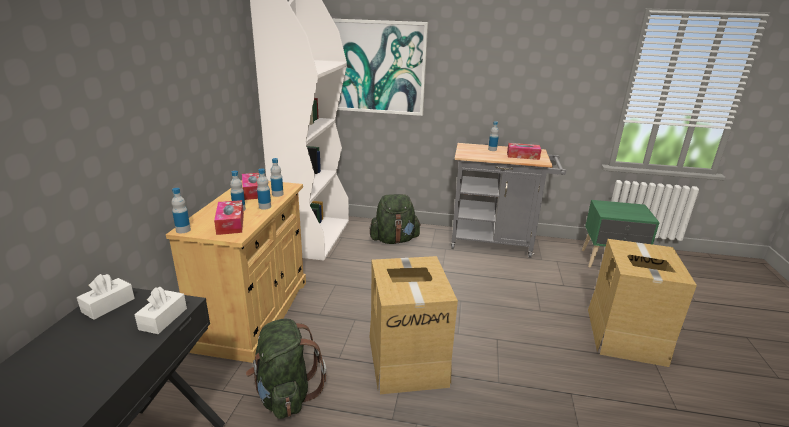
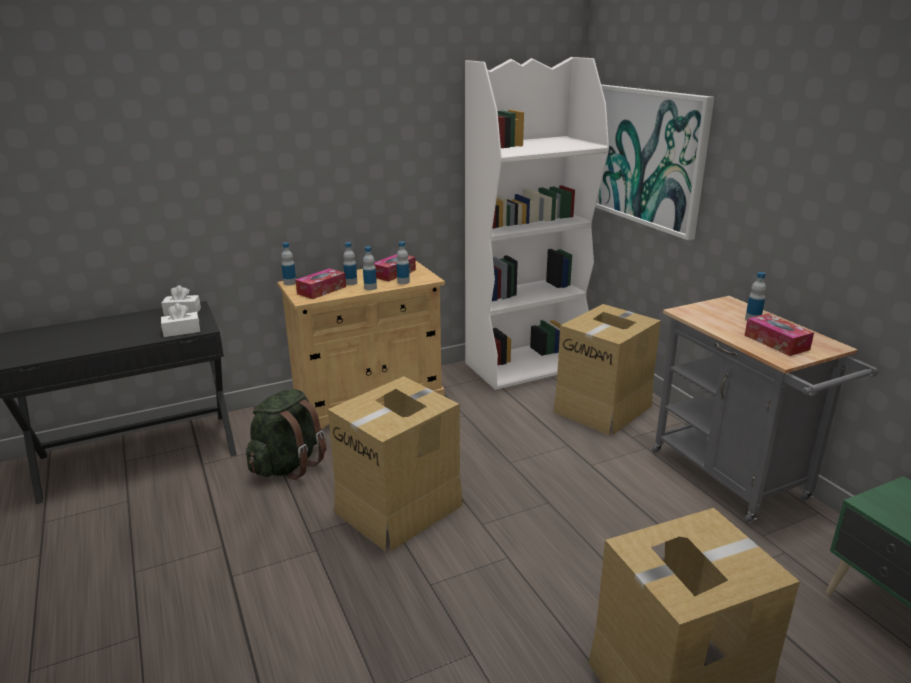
camera: 55 degrees right, 0 degrees up
green backpack [370,194,421,244] -> cardboard box [553,304,661,435]

